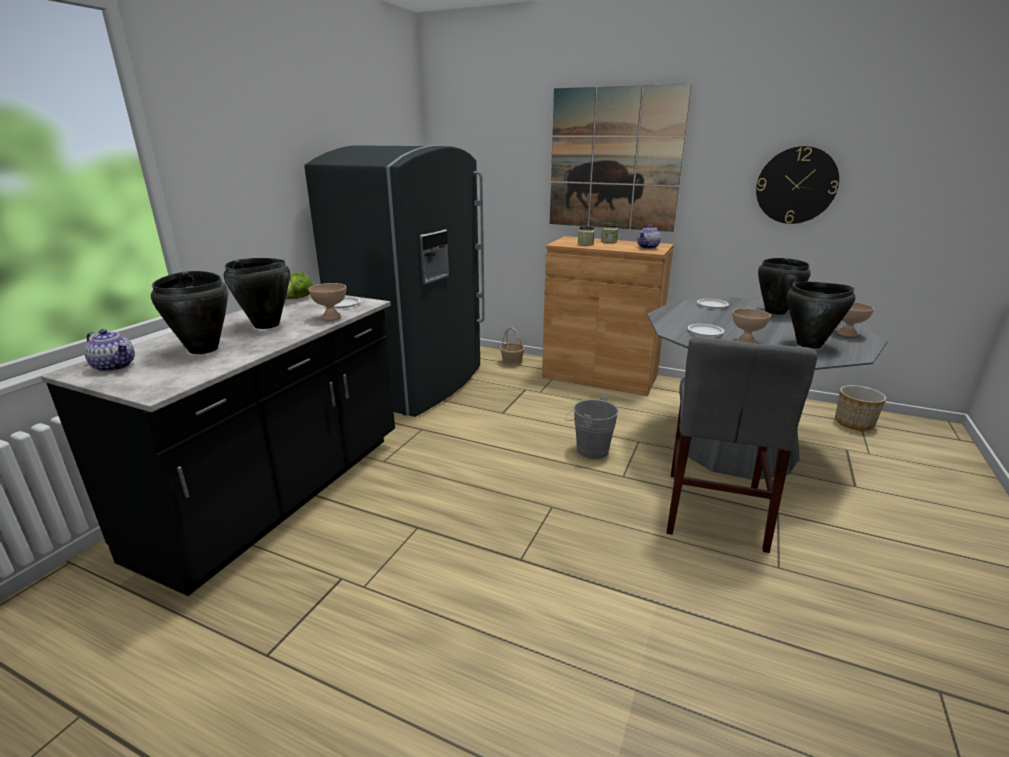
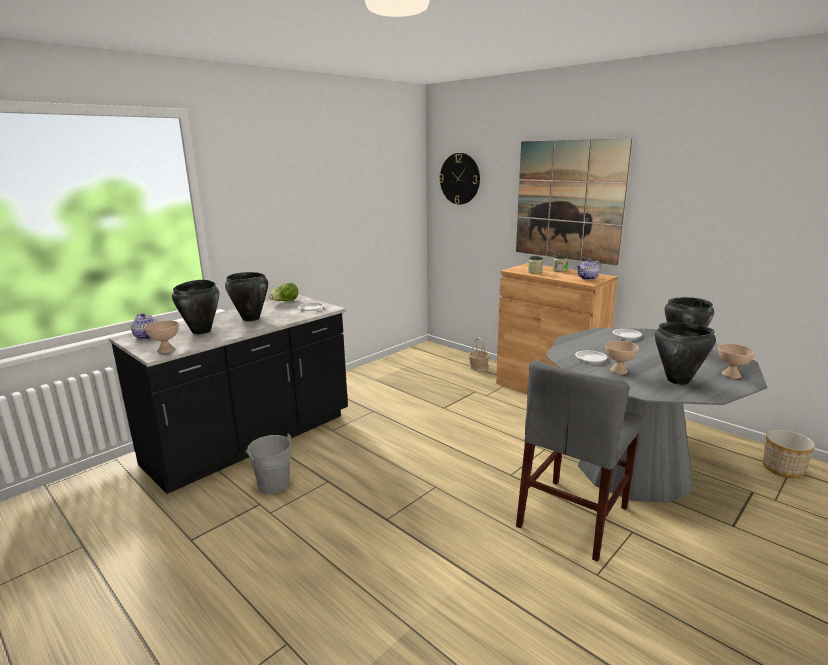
camera: 20 degrees right, 5 degrees down
grey fridge [304,145,485,417] -> none
beige bowl [308,283,346,321] -> beige bowl moved to [144,320,179,353]
grey bucket [565,396,619,459] -> grey bucket moved to [244,434,291,494]
wall clock [756,146,839,224] -> wall clock moved to [439,153,480,205]

